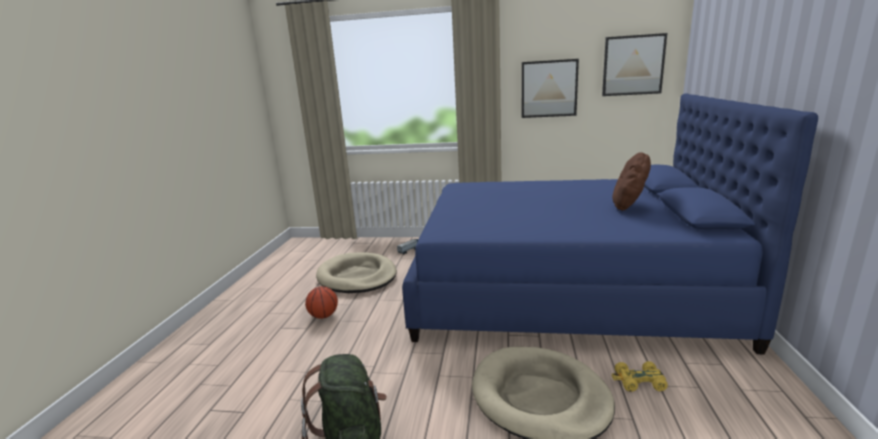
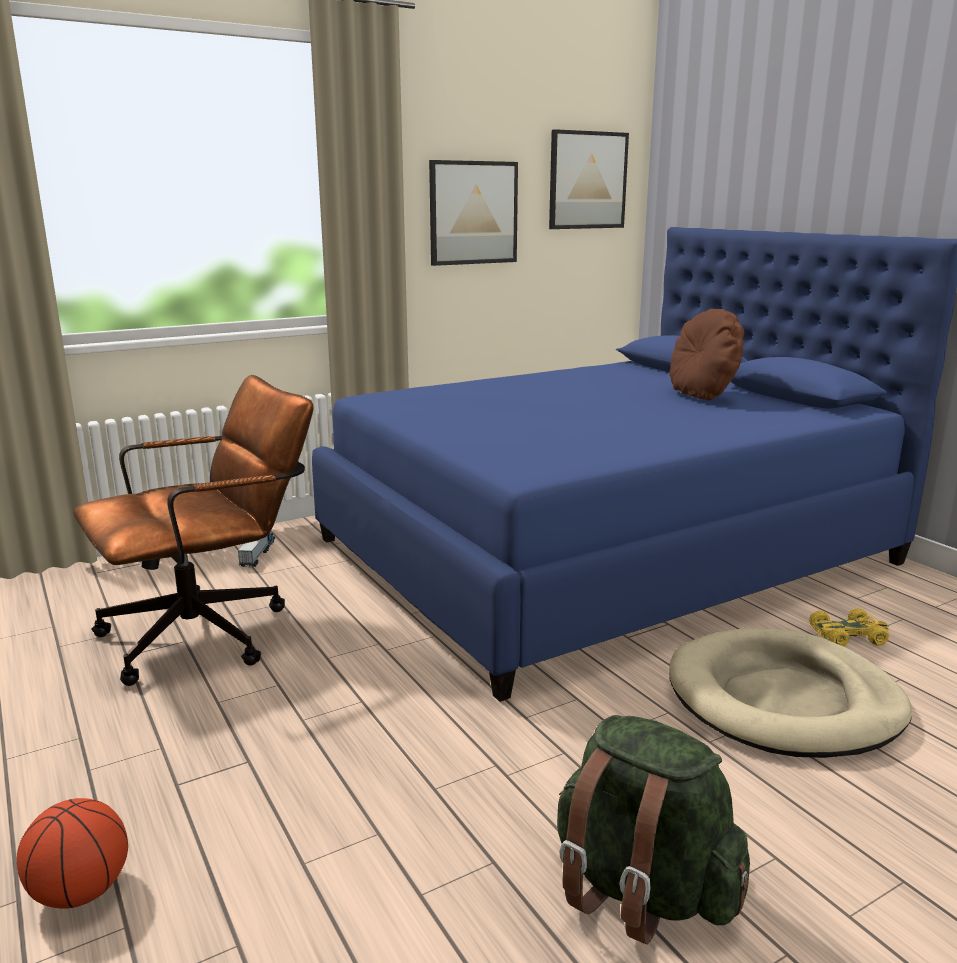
camera: 40 degrees left, 0 degrees up
basketball [305,286,338,319] -> basketball moved to [17,798,128,909]
beige dog bed [316,253,397,293] -> brown office chair [73,375,314,686]
yellow toy car [612,361,668,392] -> yellow toy car turned 150 degrees counterclockwise [809,608,889,647]

